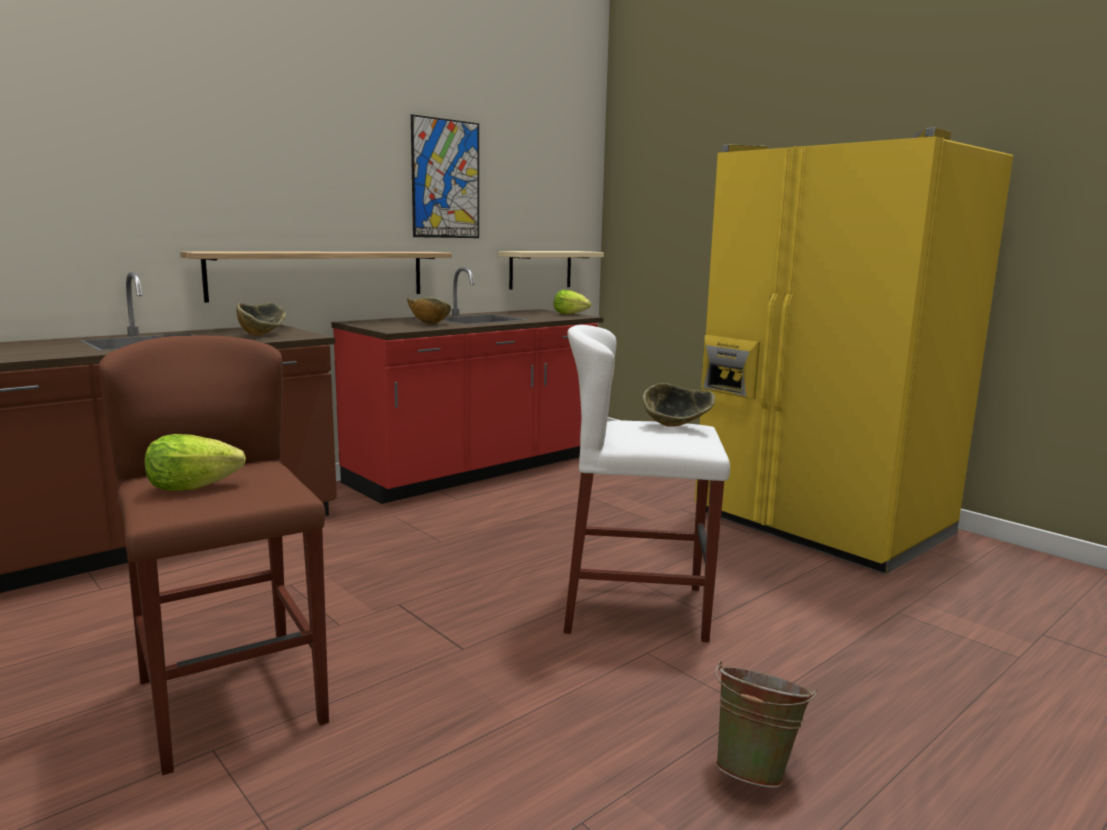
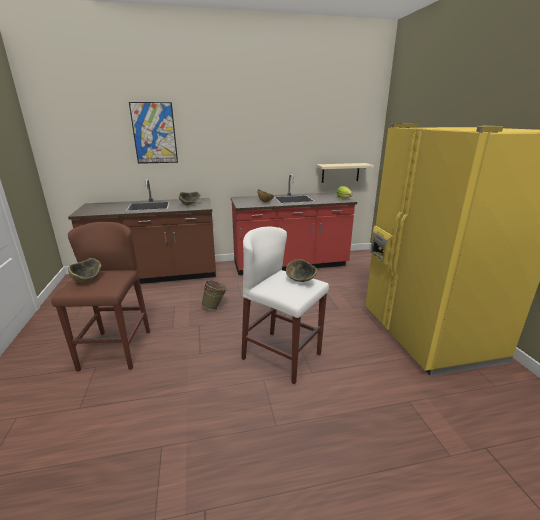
camera: 30 degrees right, 10 degrees up
lettuce [145,434,246,491] -> bowl [68,258,101,283]
shelf [180,251,452,303] -> none
picture [411,114,479,238] -> picture moved to [129,102,178,164]
green bucket [715,661,817,788] -> green bucket moved to [201,279,227,310]

